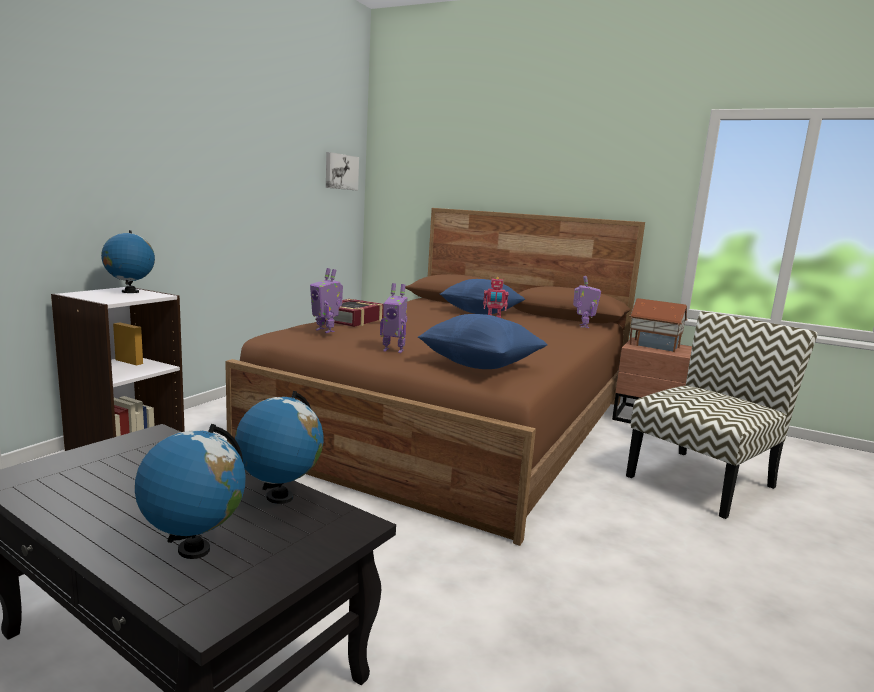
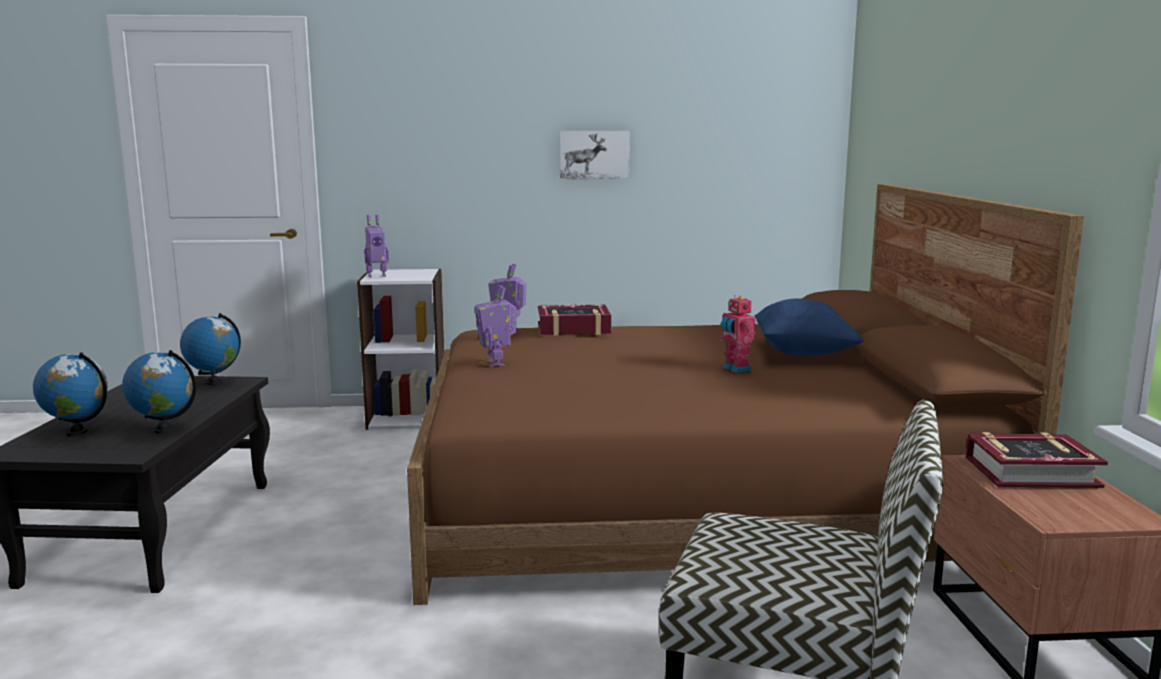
camera: 60 degrees right, 0 degrees up
globe [101,230,155,293] -> globe moved to [180,313,241,385]
picture [326,152,359,191] -> picture moved to [560,131,630,179]
blue pillow [418,314,548,369] -> none
toy robot [573,276,601,328] -> toy robot moved to [364,215,389,278]
toy house [629,298,688,352] -> book [966,432,1108,488]

